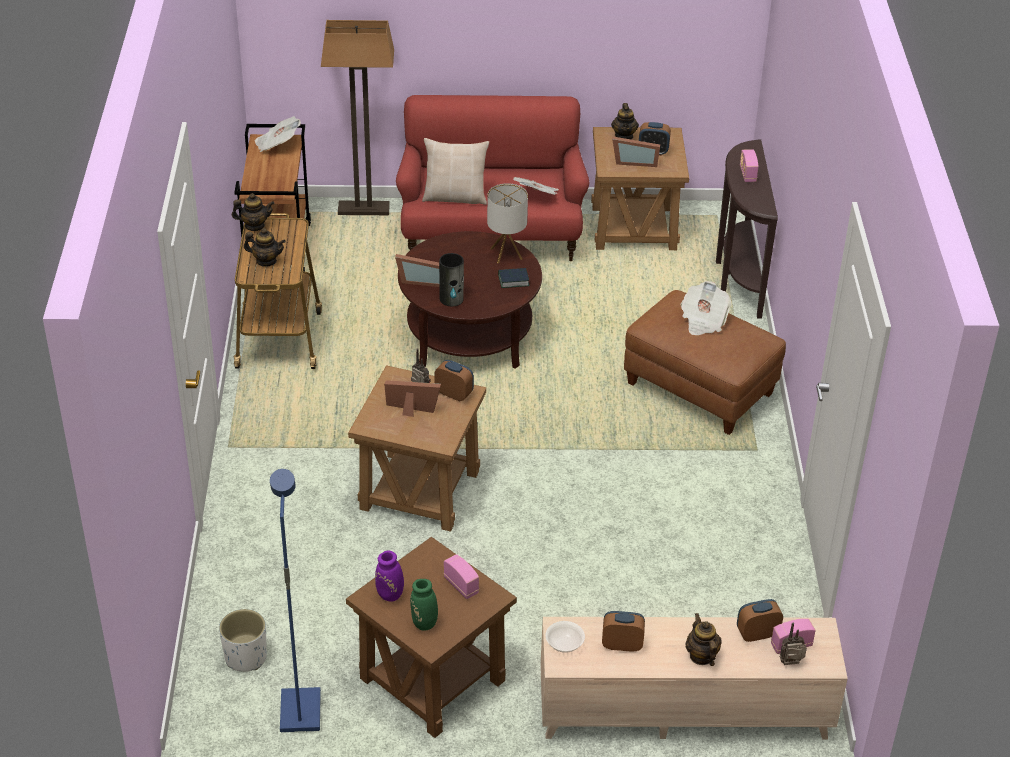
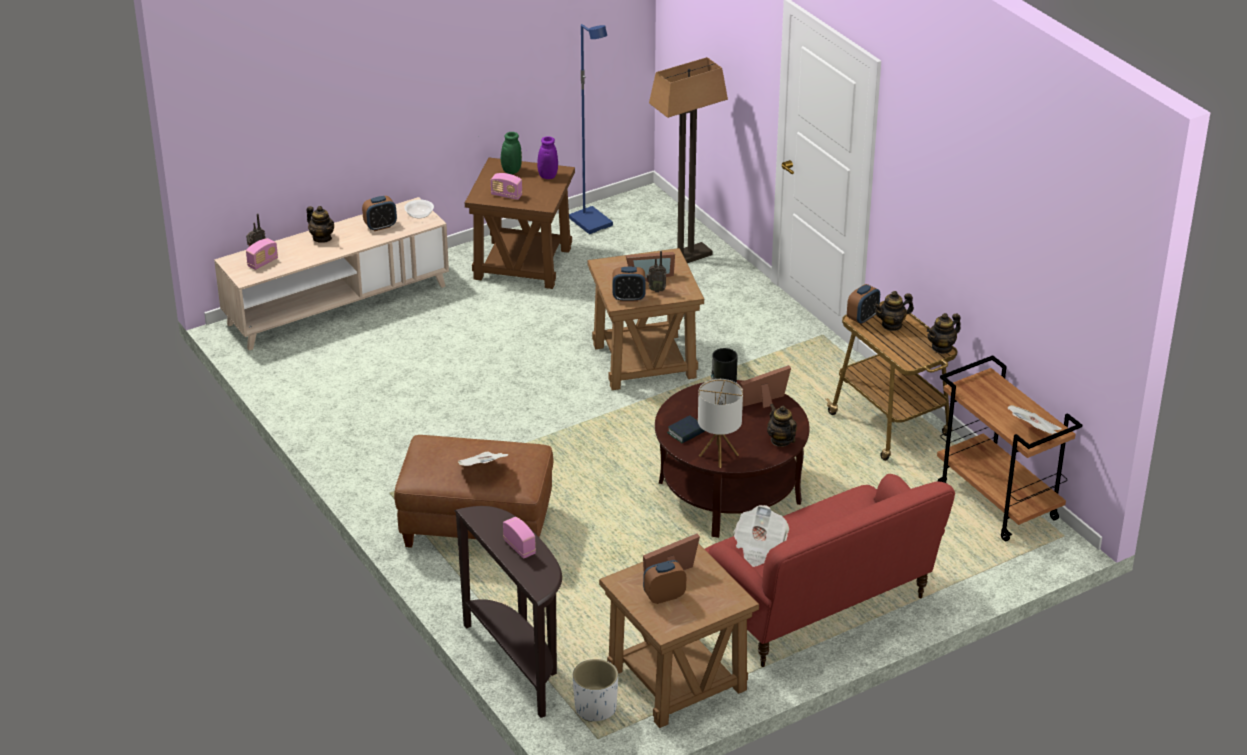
camera: 150 degrees right, 5 degrees down
white planter [219,609,267,672] -> white planter moved to [573,659,618,722]
floor lamp [321,20,394,215] -> floor lamp moved to [649,57,728,263]
beige pillow [422,138,489,205] -> none
teapot [611,103,639,140] -> teapot moved to [767,404,797,447]
alarm clock [737,599,783,642] -> alarm clock moved to [847,284,880,324]

